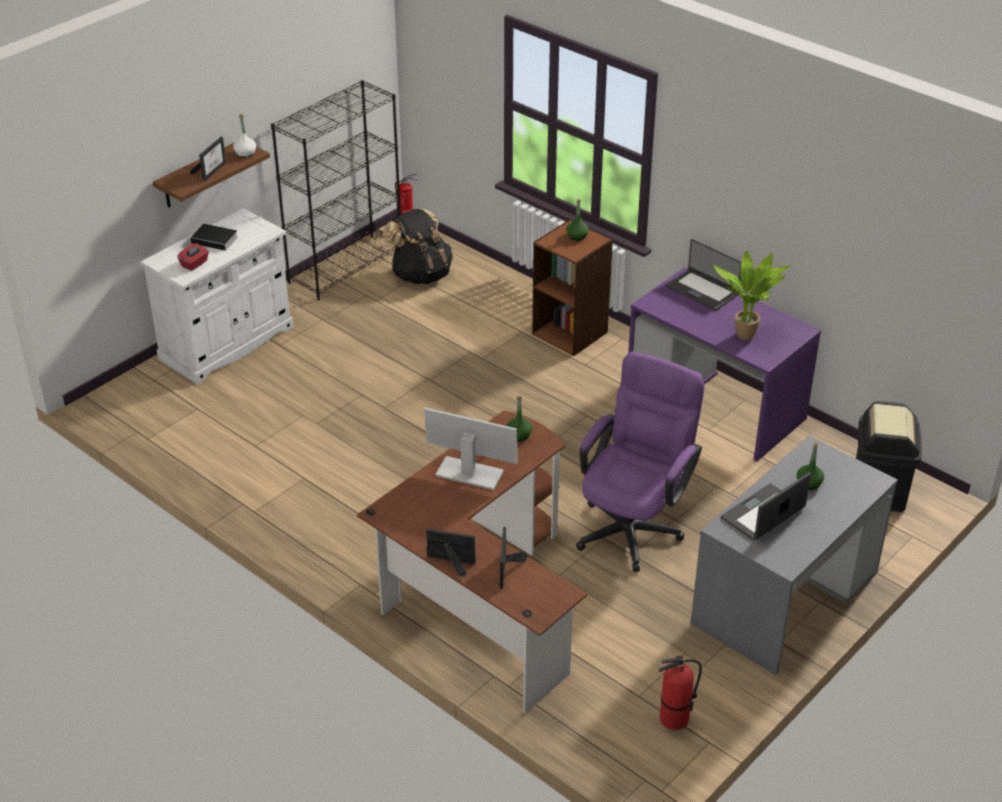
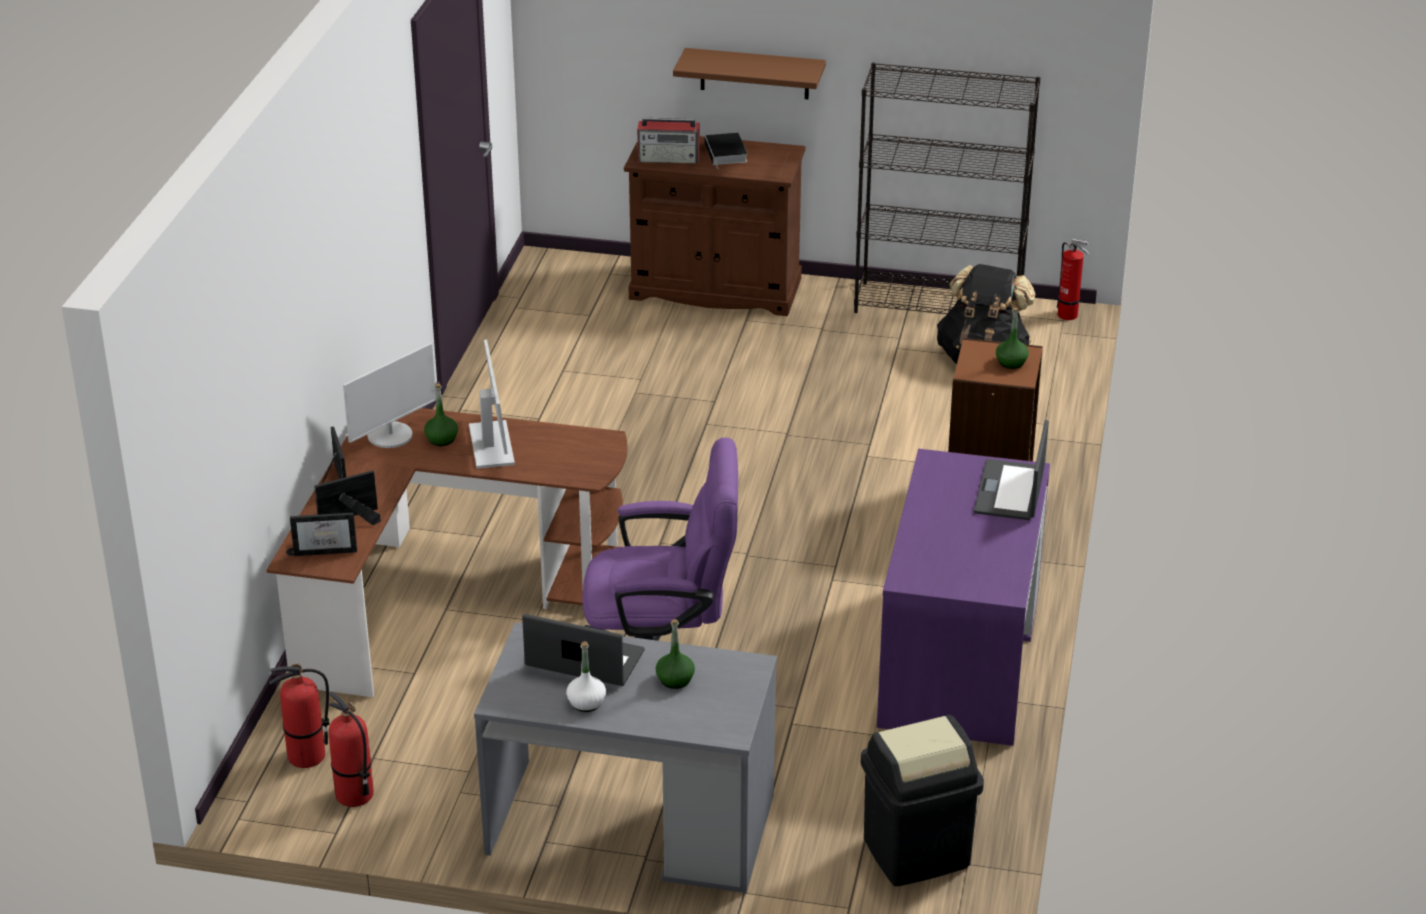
camera: 60 degrees right, 5 degrees down
white cabinet [140,208,294,384] -> brown cabinet [624,136,805,316]
red tissue box [177,243,209,271] -> radio [637,118,700,164]
picture frame [190,137,226,181] -> picture frame moved to [290,512,357,556]
white bottle [233,114,256,158] -> white bottle moved to [566,641,606,712]
green bottle [507,396,532,441] -> green bottle moved to [424,383,458,446]
potted plant [714,251,791,340] -> none
none -> fire extinguisher [270,663,330,768]
none -> monitor [343,343,436,448]

